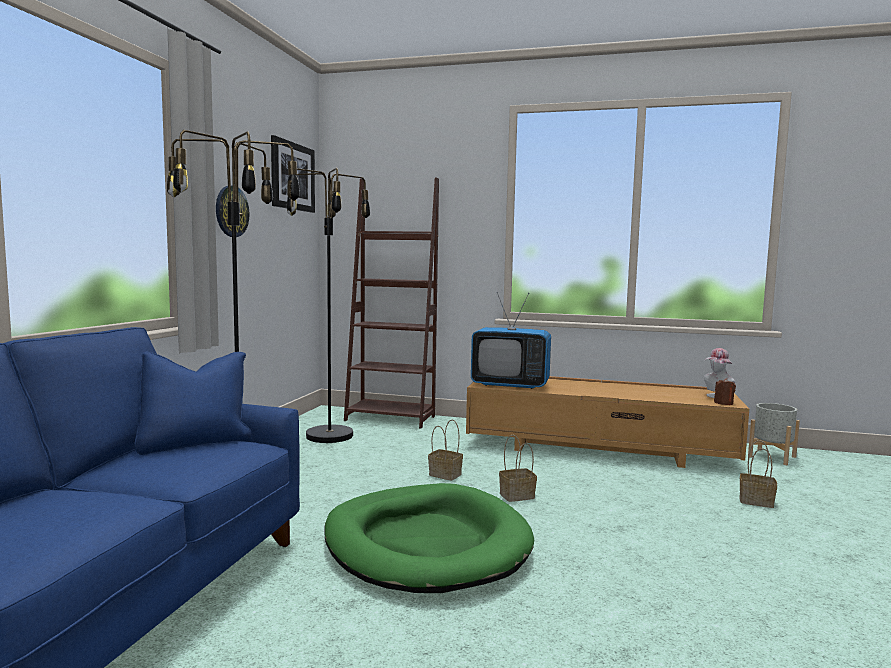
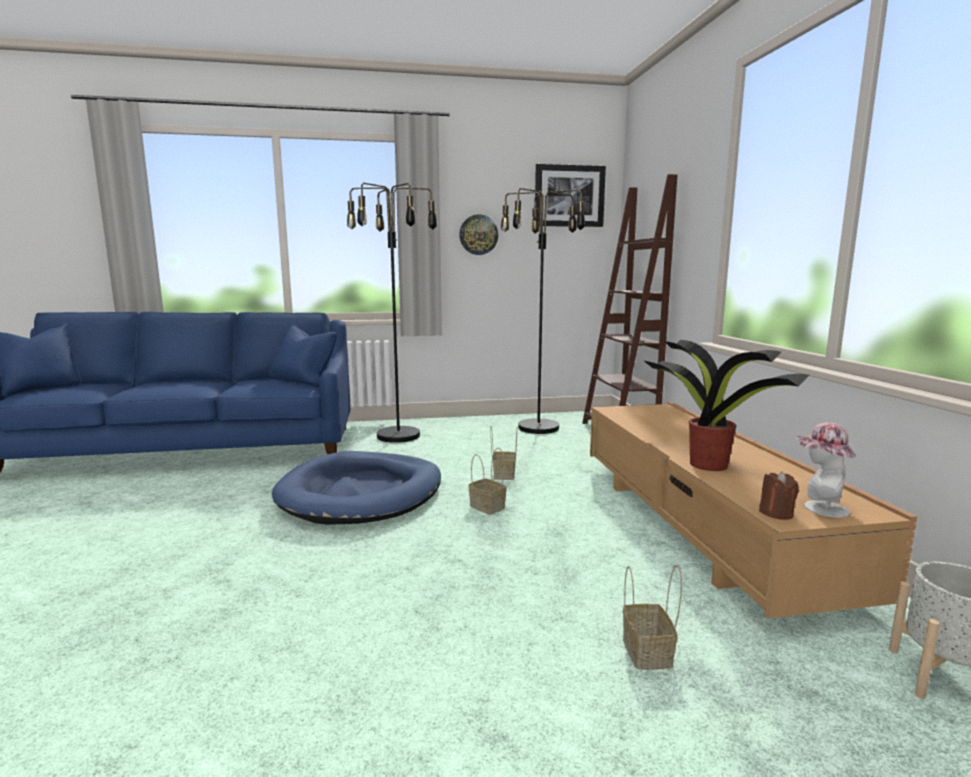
camera: 65 degrees right, 5 degrees up
green dog bed [324,483,534,593] -> blue dog bed [272,451,441,525]
television [471,292,551,389] -> none
none -> potted plant [645,340,809,471]

